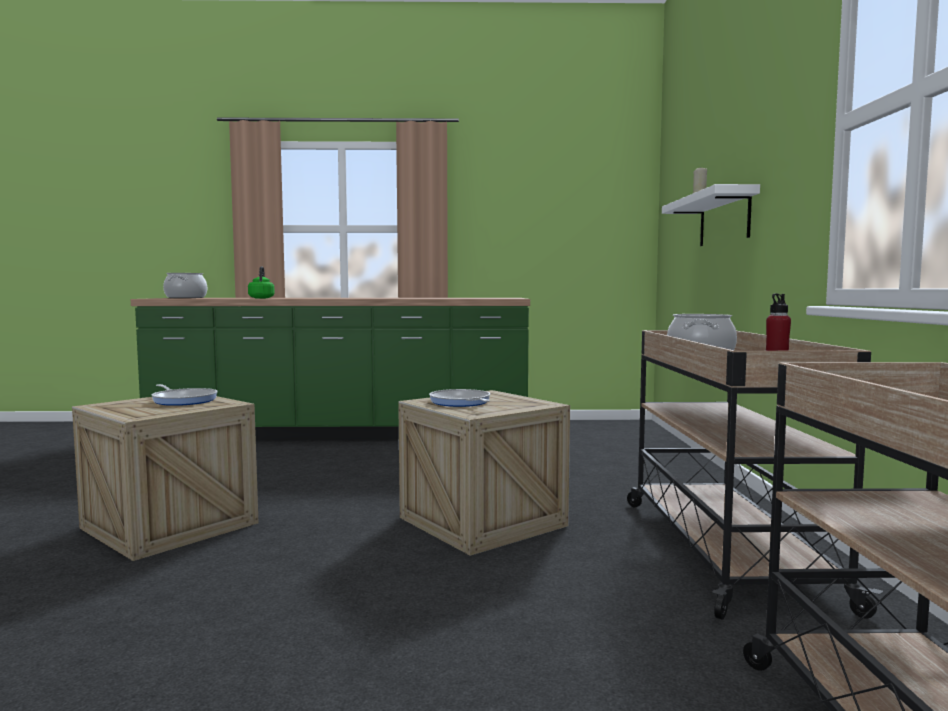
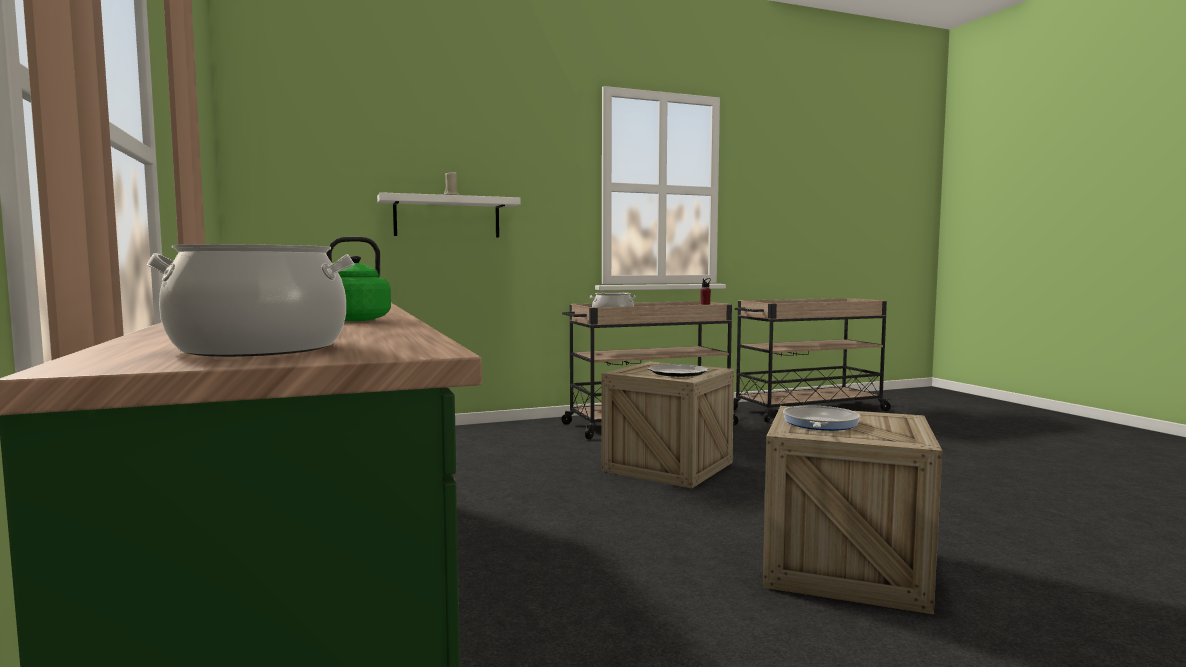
camera: 110 degrees left, 0 degrees up
frying pan [429,389,490,407] -> plate [648,364,708,377]

